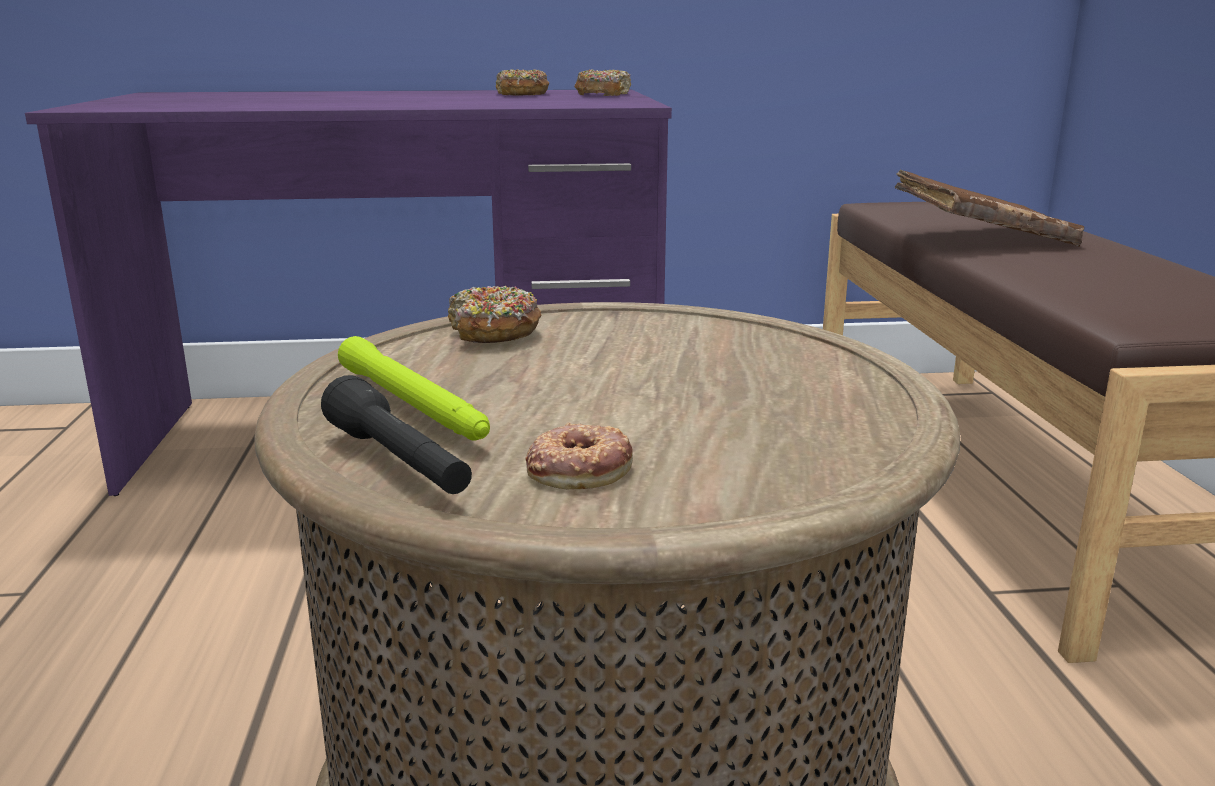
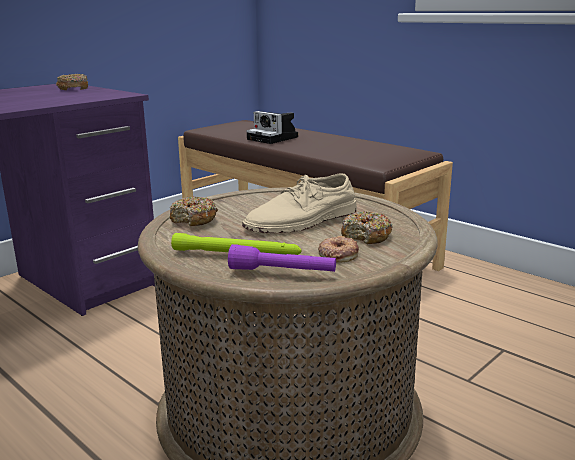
camera: 40 degrees left, 0 degrees up
black flashlight [321,375,472,494] -> purple flashlight [228,244,336,272]
donut [496,69,549,95] -> donut moved to [341,211,393,244]
brown book [894,170,1085,246] -> camera [246,111,298,144]
none -> beige shoe [242,173,357,233]

